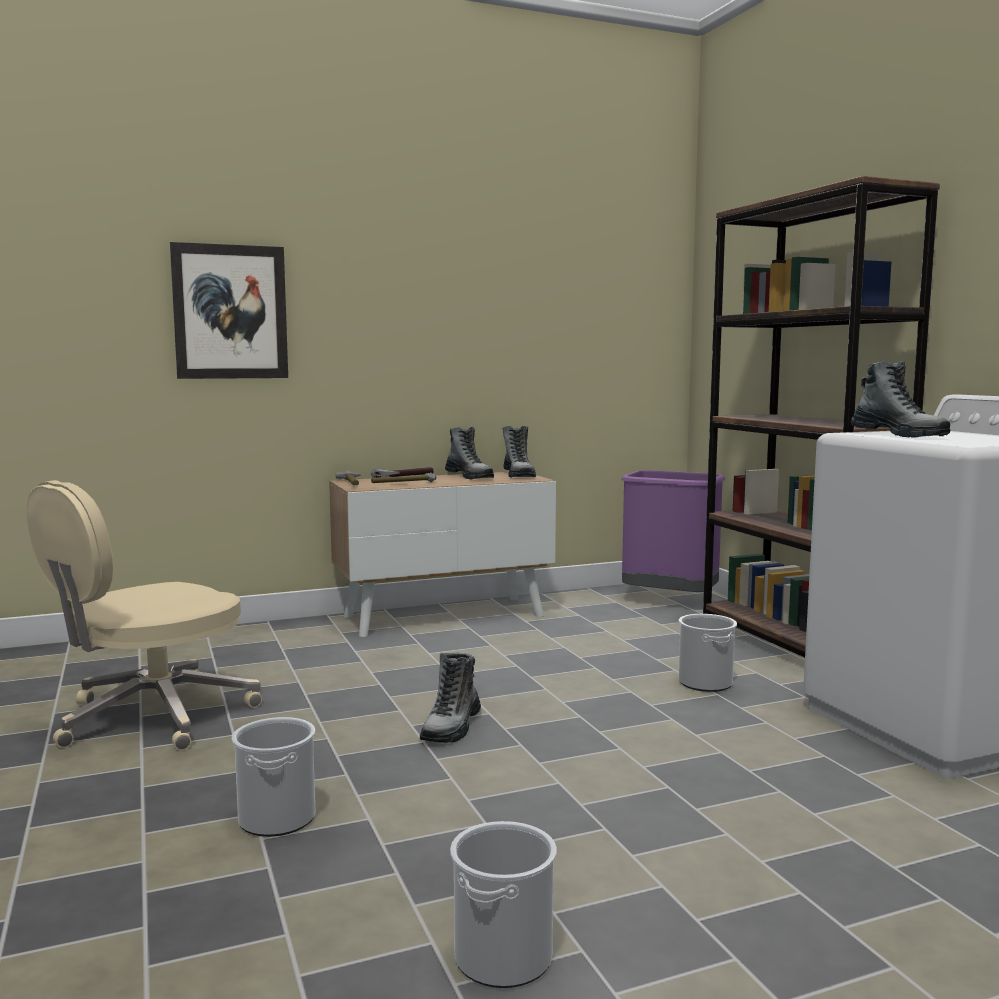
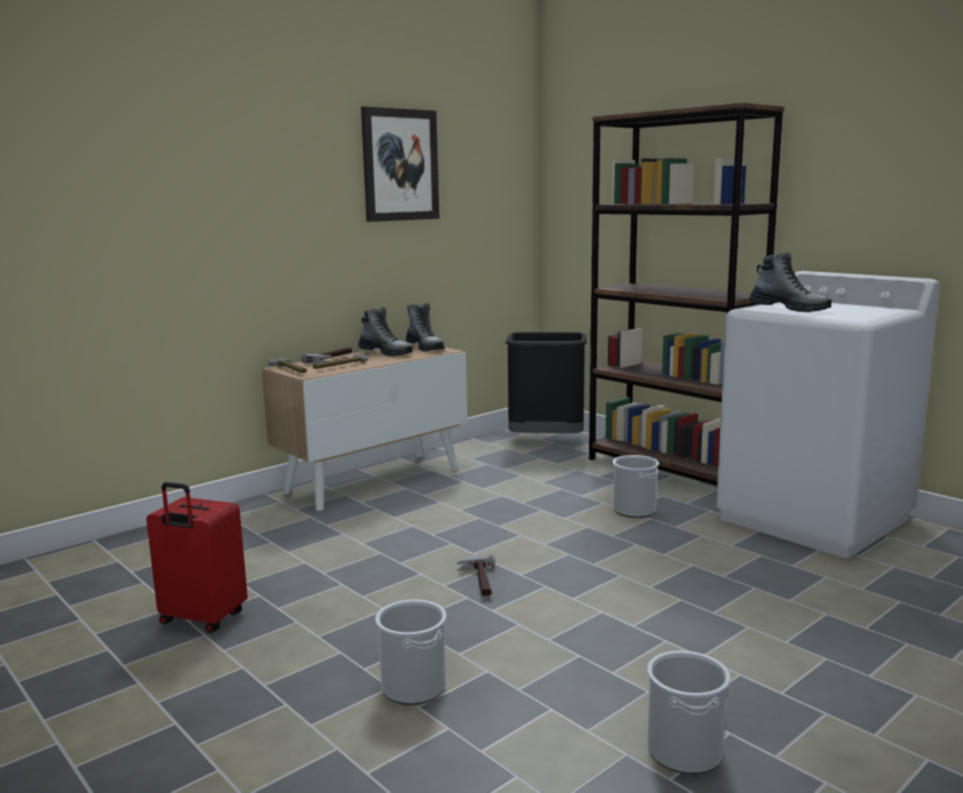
camera: 20 degrees left, 5 degrees up
beige office chair [26,480,262,750] -> red suitcase [146,482,248,633]
picture [170,242,288,379] -> picture moved to [361,106,440,222]
boot [420,653,481,743] -> hammer [457,554,495,596]
purple trash can [621,470,725,592] -> black trash can [506,332,587,433]

